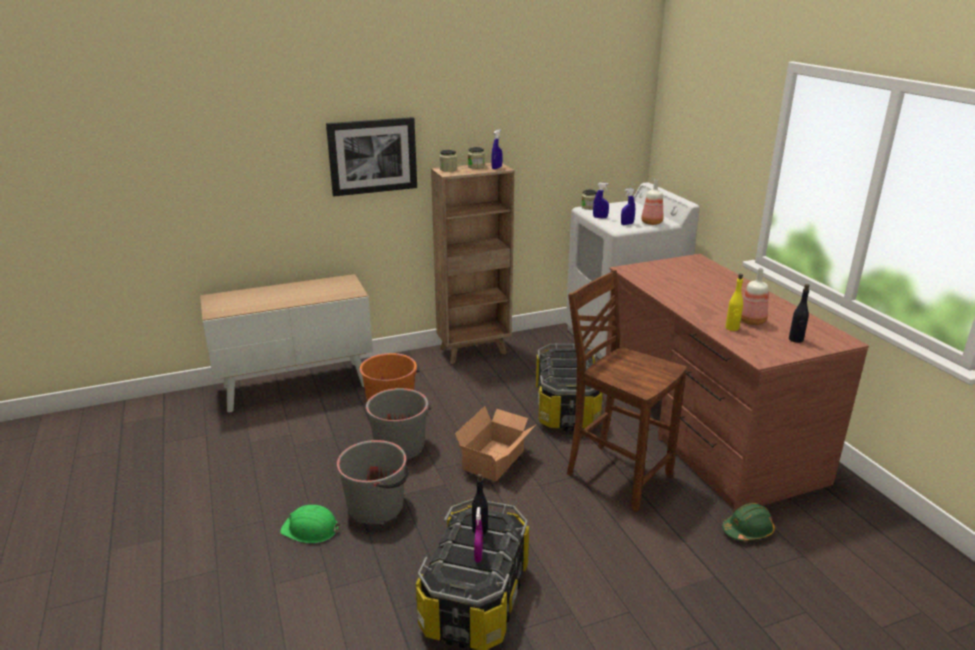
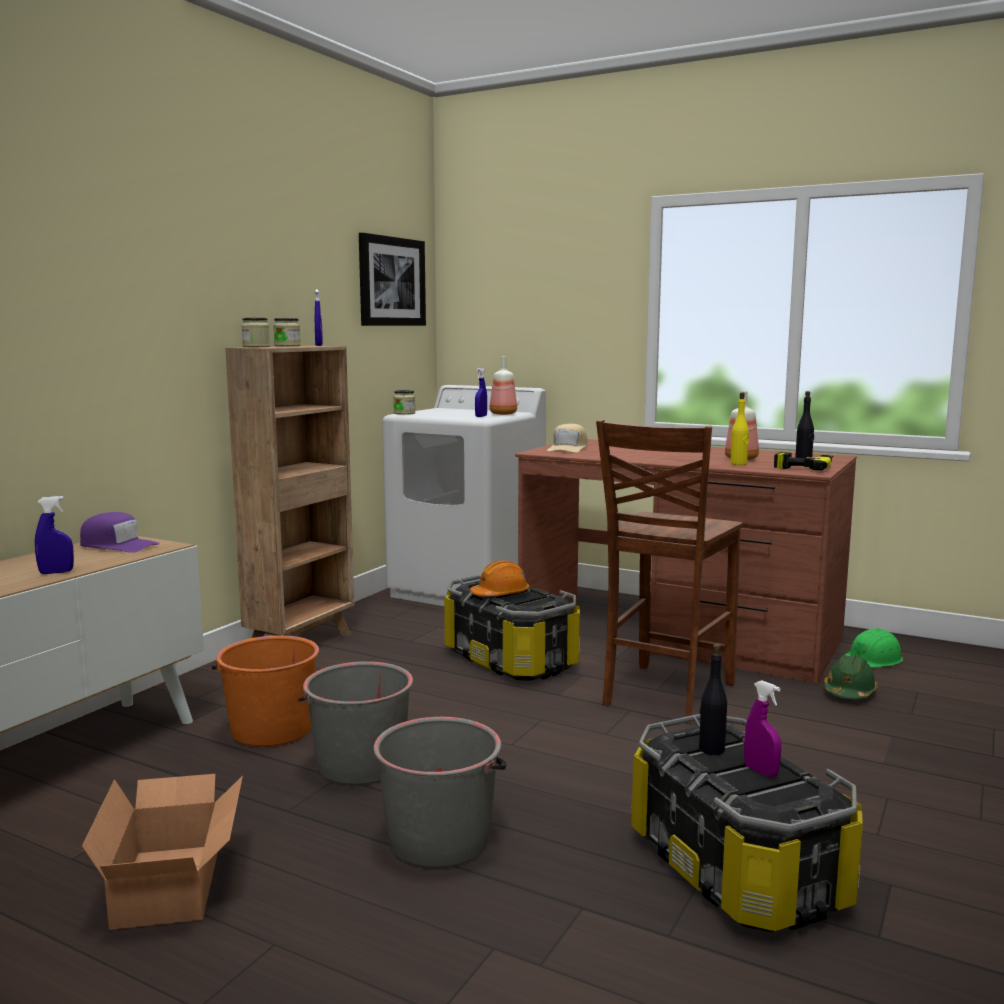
camera: 40 degrees left, 15 degrees down
green hard hat [280,505,341,543] -> green hard hat moved to [845,628,903,668]
picture [326,117,417,196] -> picture moved to [359,233,426,326]
cardboard box [455,406,536,482] -> cardboard box moved to [82,774,243,930]
brown chair [567,270,687,512] -> brown chair turned 60 degrees counterclockwise [596,420,743,724]
blue spray bottle [593,183,609,219] -> blue spray bottle moved to [35,496,74,574]
none -> purple cap [80,512,160,553]
none -> orange hard hat [470,561,530,596]
none -> beige cap [547,424,588,453]
none -> power drill [774,452,833,471]

